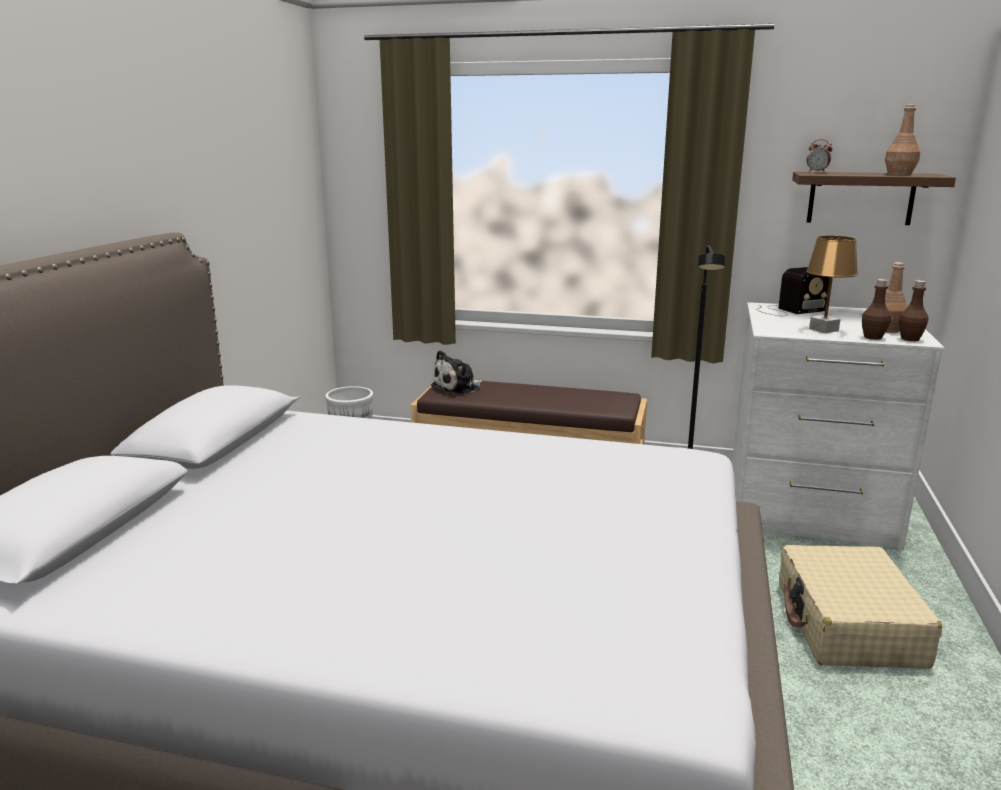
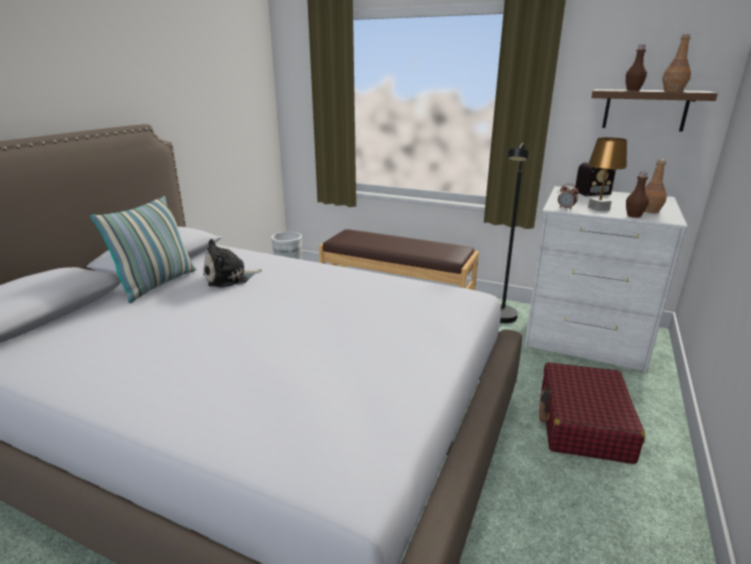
camera: 10 degrees right, 5 degrees up
plush toy [431,350,483,395] -> plush toy moved to [203,239,262,288]
beige suitcase [779,545,942,669] -> red suitcase [539,362,645,464]
alarm clock [807,139,833,173] -> alarm clock moved to [558,184,578,210]
brown bottle [899,280,928,341] -> brown bottle moved to [626,45,647,91]
none -> pillow [90,196,196,303]

